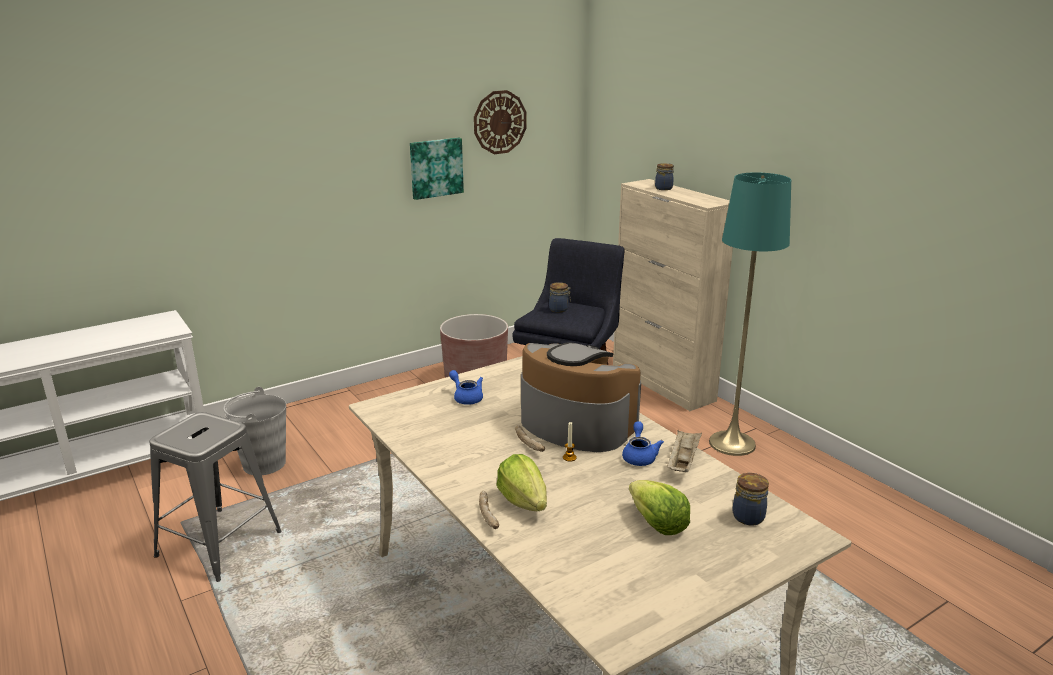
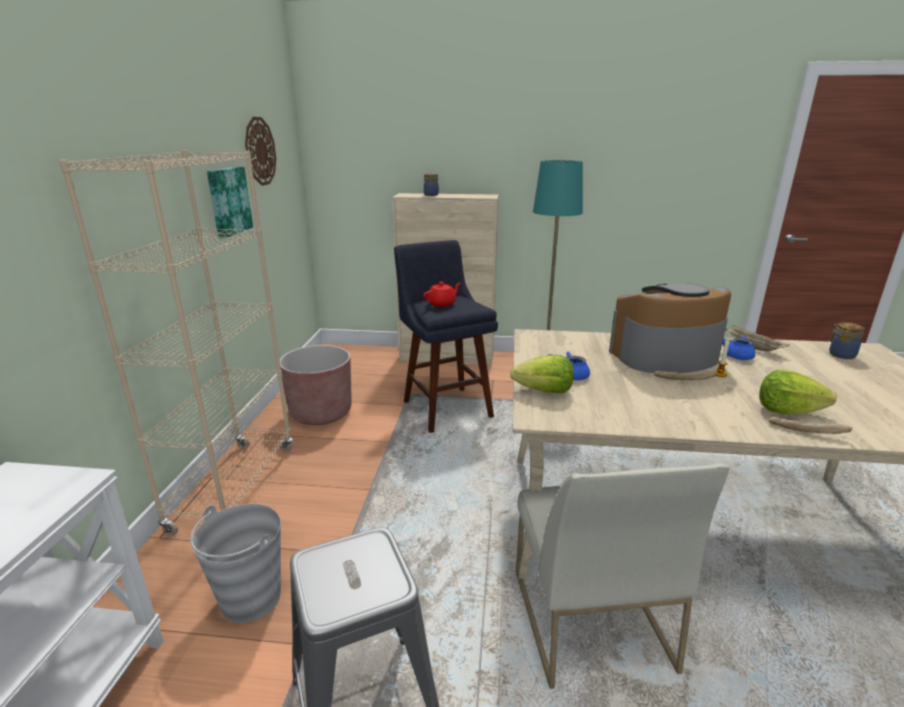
camera: 50 degrees left, 0 degrees up
jar [549,282,571,313] -> red teapot [423,282,461,307]
lettuce [629,480,690,535] -> lettuce moved to [510,355,574,393]
none -> beige bookcase [59,150,293,536]
none -> white chair [516,463,730,689]

